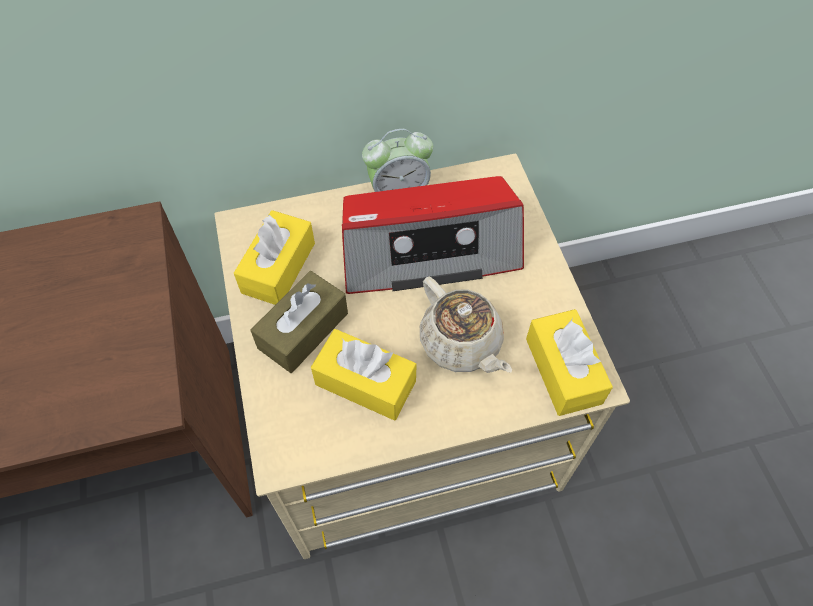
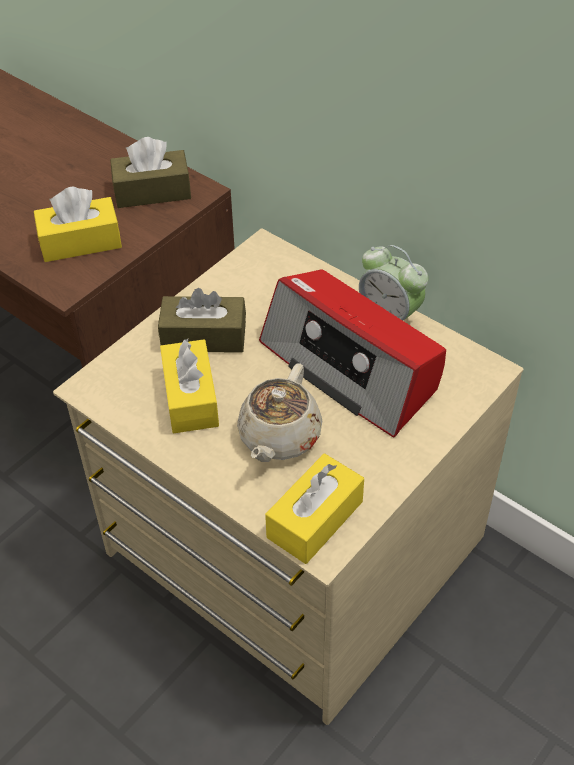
camera: 55 degrees right, 10 degrees down
yellow tissue box [234,210,315,305] -> yellow tissue box moved to [34,187,122,262]
none -> brown tissue box [110,137,191,208]

